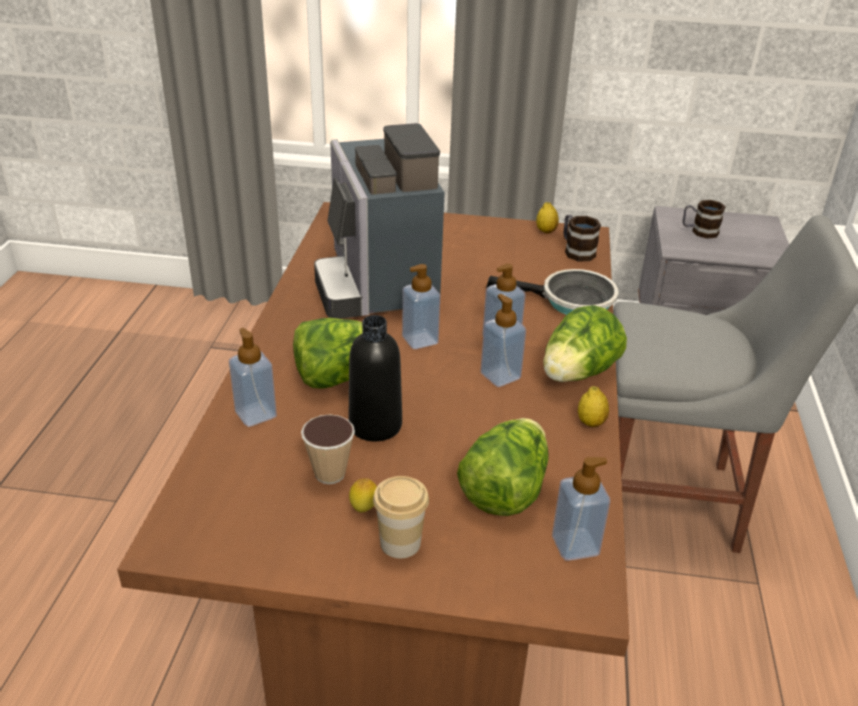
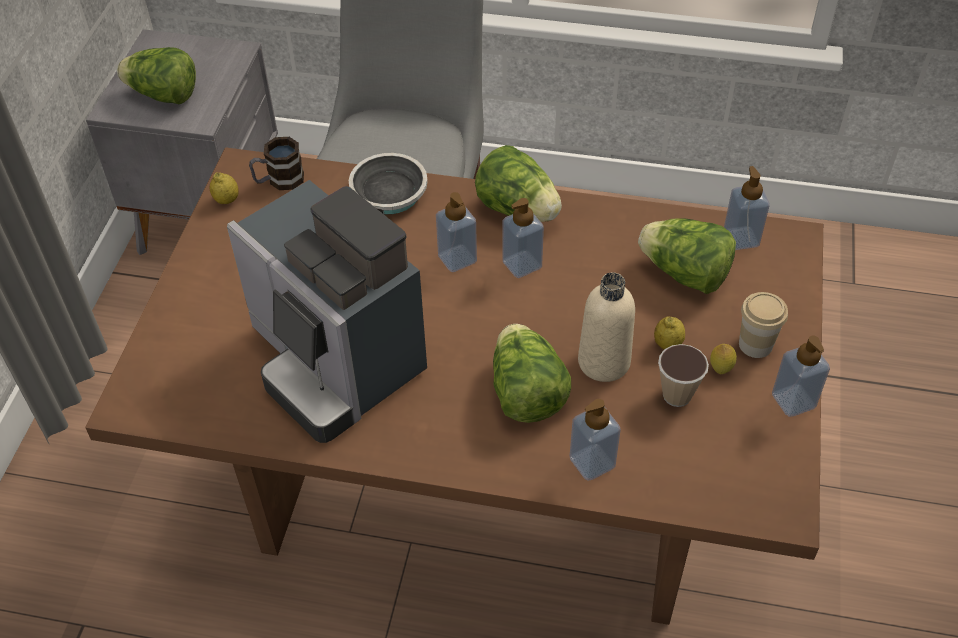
camera: 85 degrees left, 15 degrees up
coffee machine [314,123,445,319] -> coffee machine turned 60 degrees clockwise [227,180,427,443]
black bottle [349,315,402,441] -> beige bottle [578,272,635,382]
soap dispenser [402,264,440,349] -> soap dispenser moved to [772,336,830,417]
lemon [578,386,609,427] -> lemon moved to [654,316,685,349]
mug [683,200,726,239] -> lettuce [117,47,196,104]

